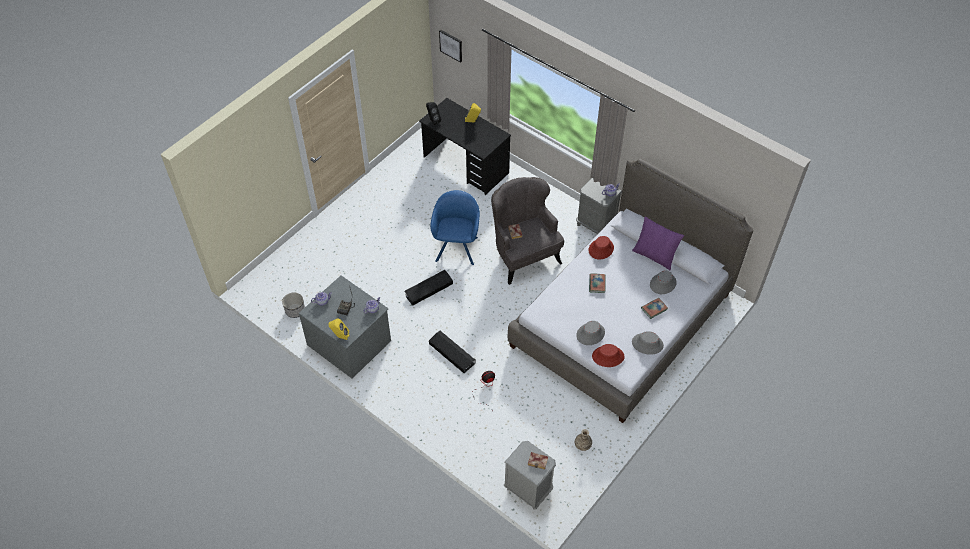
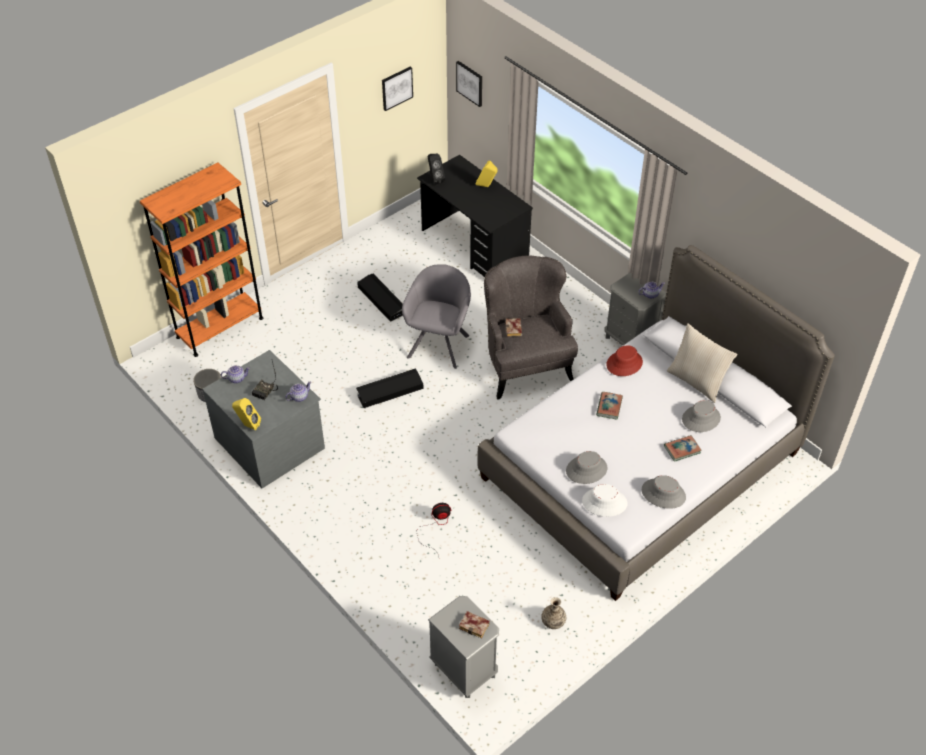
camera: 10 degrees right, 5 degrees down
black storage box [429,331,476,373] -> black storage box moved to [357,274,403,322]
blue armchair [430,190,480,265] -> grey armchair [402,264,471,369]
red hat [592,344,624,367] -> white hat [582,484,628,517]
purple pillow [632,216,684,270] -> beige pillow [667,323,737,403]
none -> orange bookcase [140,163,263,357]
none -> picture [382,67,413,111]

